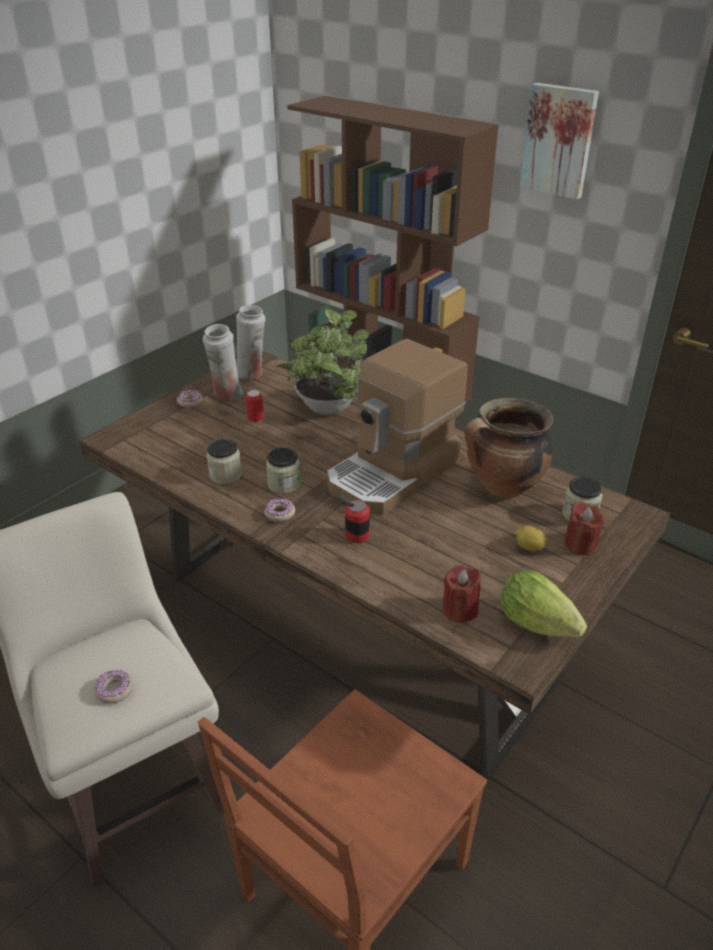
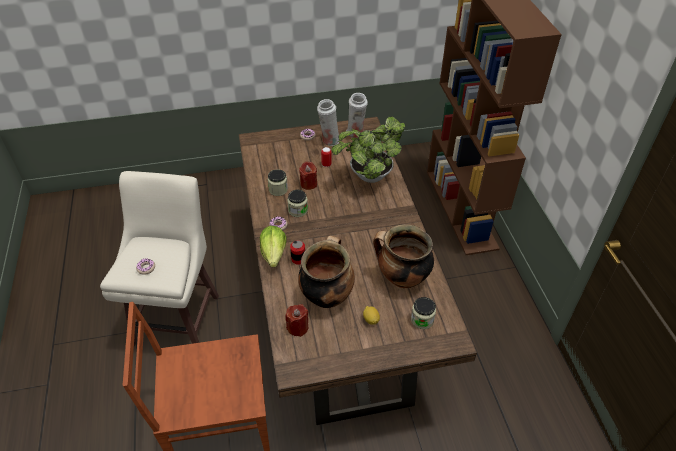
camera: 40 degrees right, 10 degrees up
coffee machine [327,339,467,515] -> none
lettuce [501,571,587,637] -> lettuce moved to [260,226,286,267]
picture [520,83,599,199] -> none
red candle [564,501,604,555] -> red candle moved to [299,162,317,190]
none -> cooking pot [298,235,355,308]

